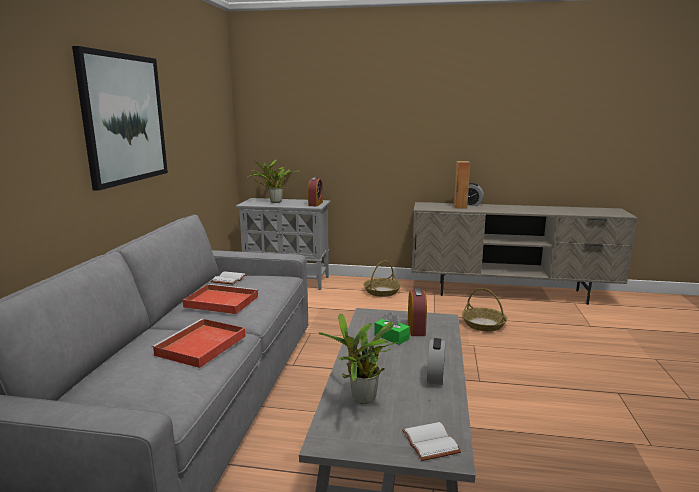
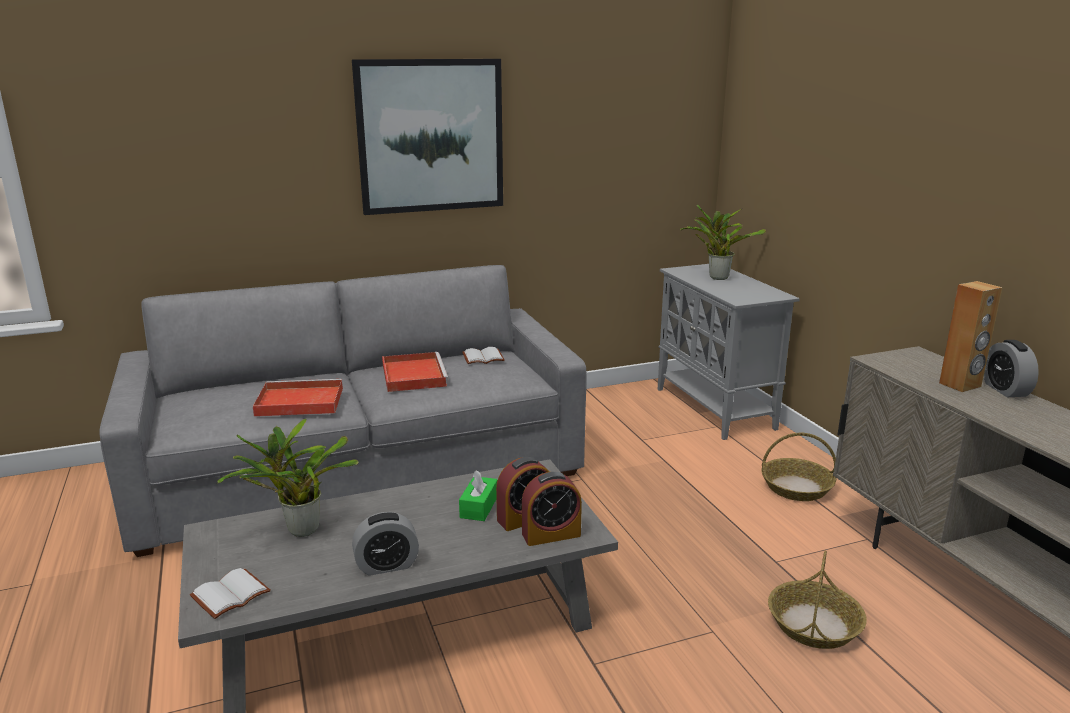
camera: 60 degrees right, 5 degrees up
alarm clock [308,177,323,207] -> alarm clock moved to [522,472,582,546]

